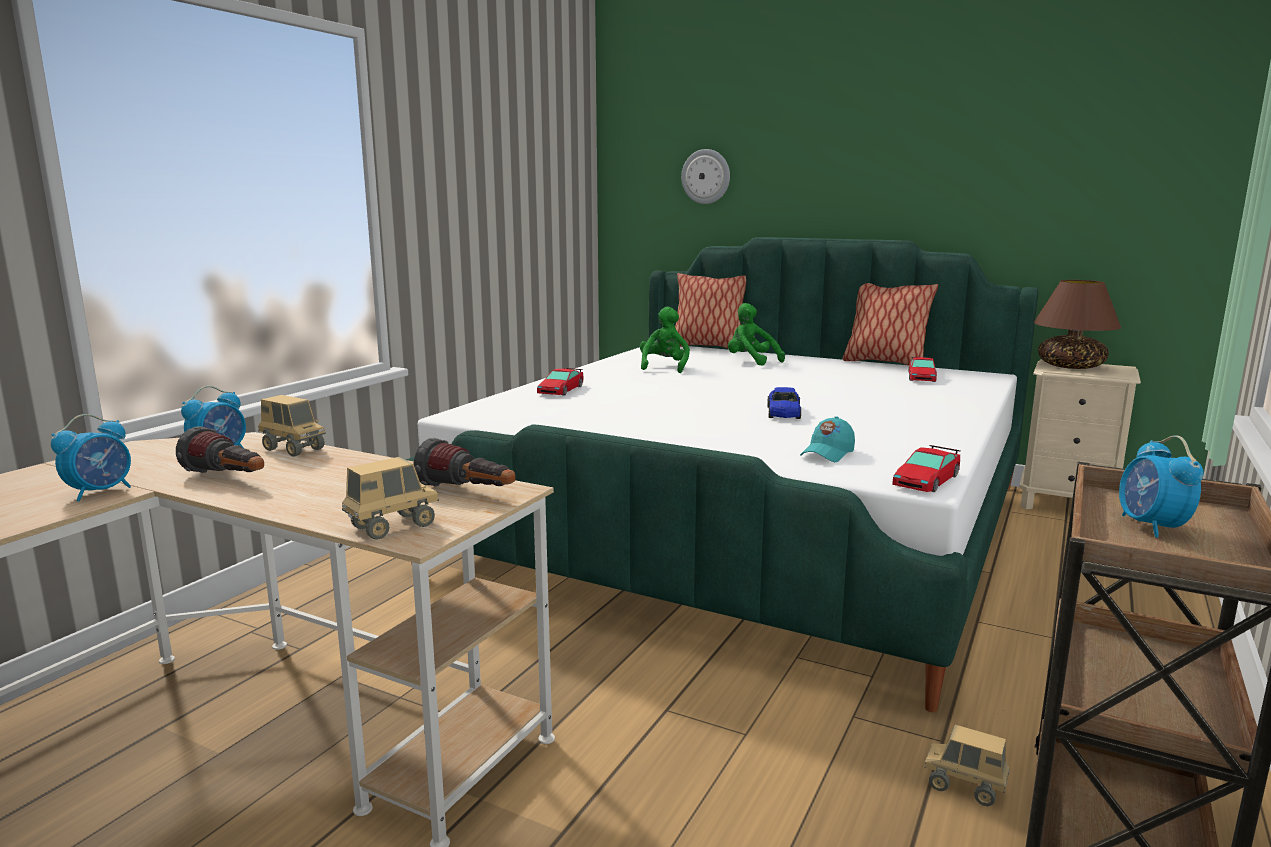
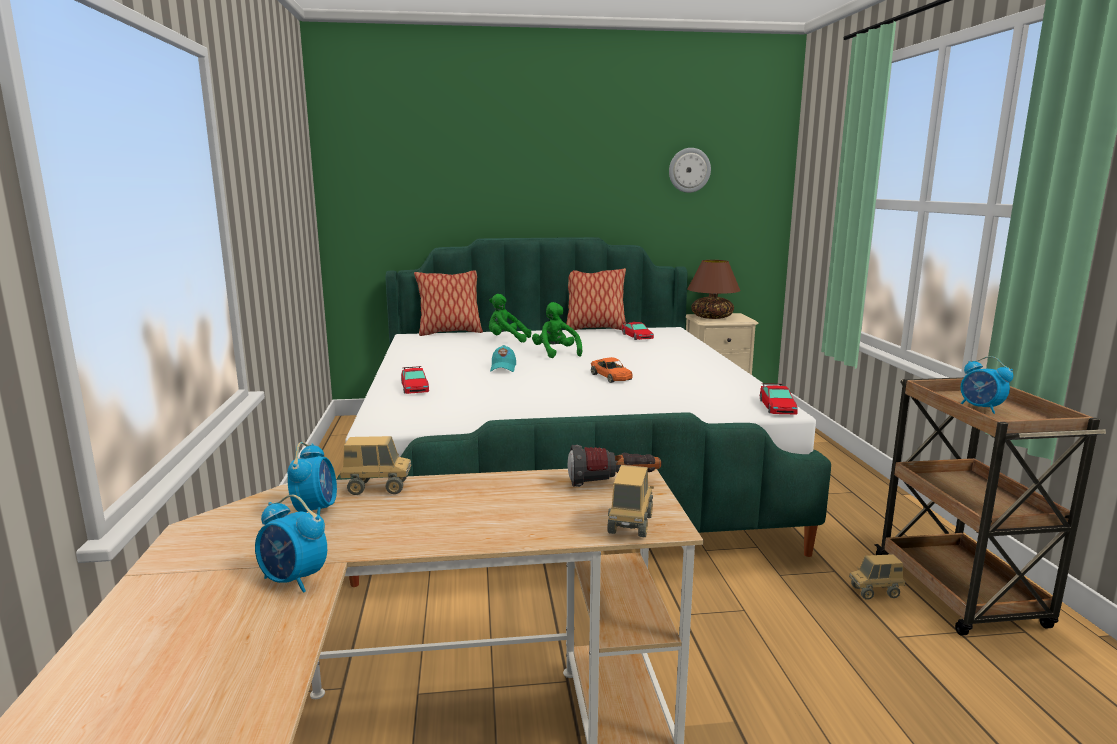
camera: 35 degrees left, 0 degrees up
alarm clock [51,414,131,501] -> alarm clock turned 120 degrees clockwise [255,495,327,593]
flashlight [176,426,264,473] -> none
green plush toy [640,306,690,373] -> green plush toy moved to [532,302,582,358]
wall clock [681,149,730,204] -> wall clock moved to [669,148,711,193]
blue toy car [767,387,801,419] -> orange toy car [591,357,633,383]
turquoise cap [800,416,855,462] -> turquoise cap moved to [490,345,516,372]

